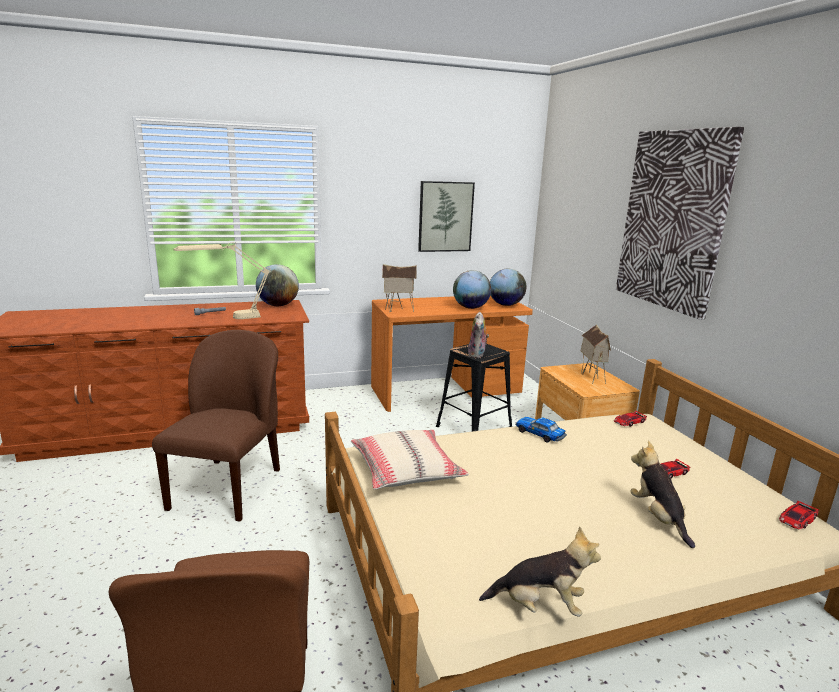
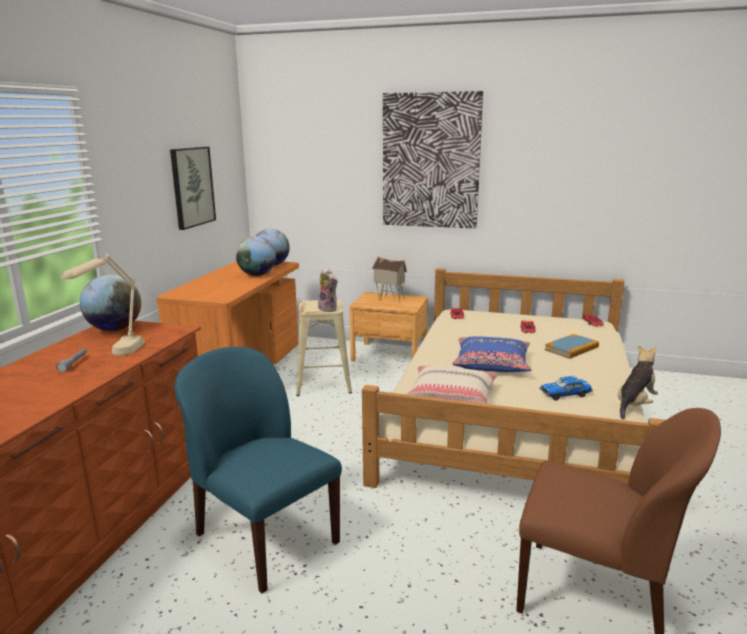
camera: 55 degrees left, 0 degrees up
brown chair [152,330,280,522] -> blue chair [174,347,342,594]
toy house [382,264,417,312] -> none
black stool [436,344,512,431] -> beige stool [296,300,352,396]
toy car [516,417,567,443] -> toy car moved to [540,376,593,401]
plush toy [631,441,695,548] -> book [544,334,599,359]
none -> blue pillow [452,336,532,372]

